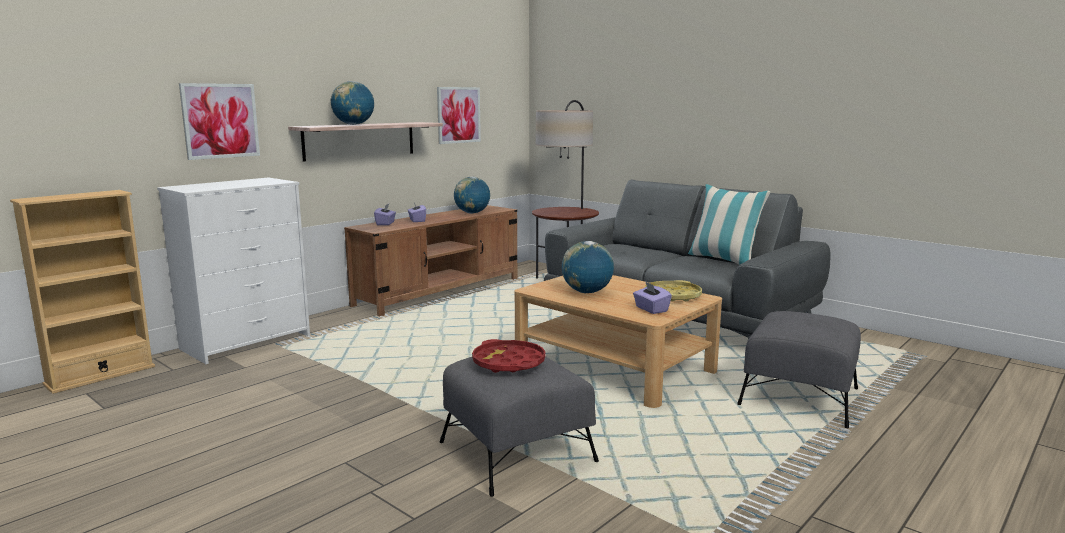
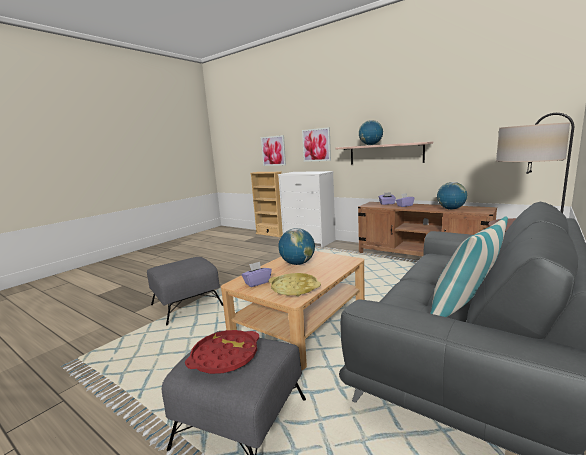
camera: 85 degrees right, 0 degrees up
picture [437,87,481,144] -> picture moved to [261,135,286,166]
red tray [472,339,546,373] -> red tray moved to [185,330,259,374]

